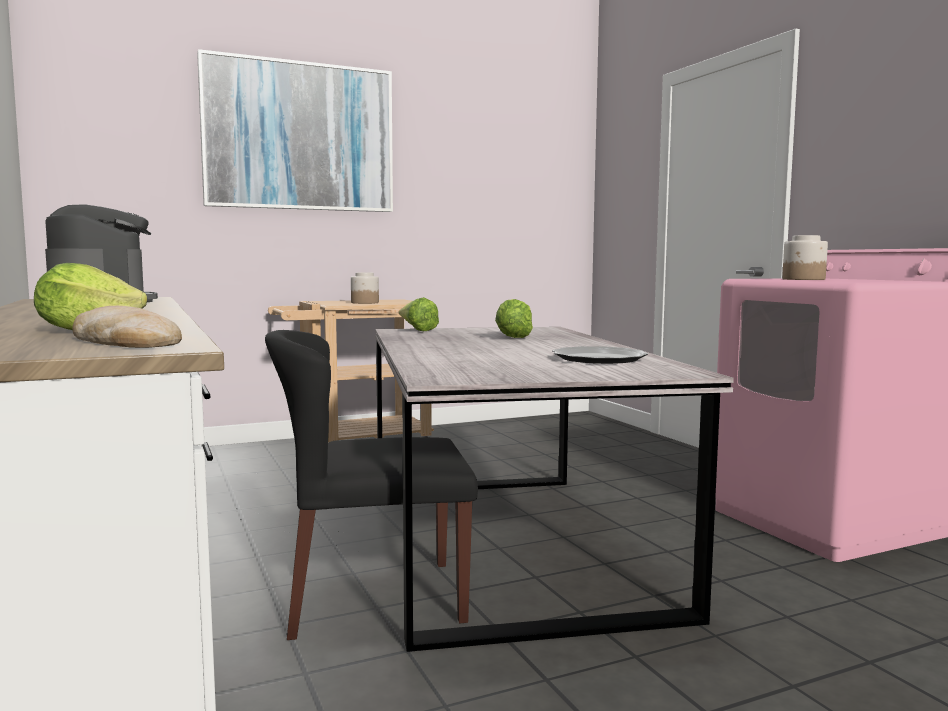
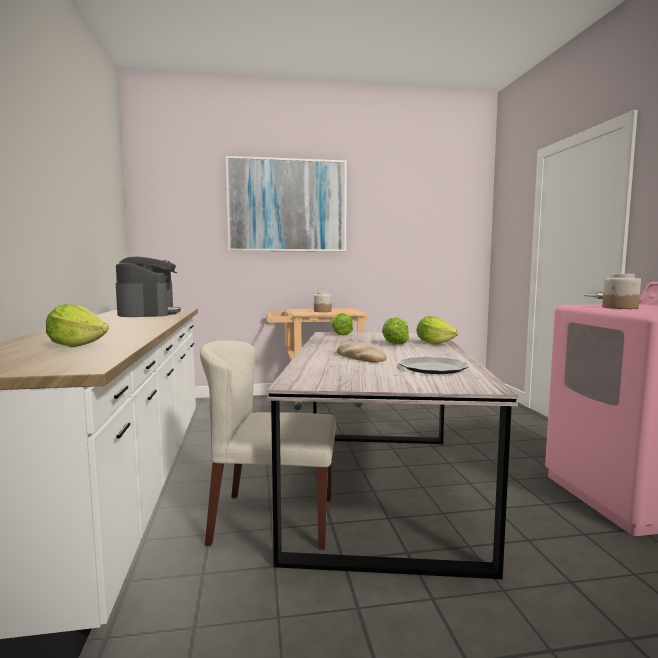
camera: 15 degrees right, 0 degrees up
bread [72,306,182,348] -> bread moved to [337,342,386,363]
black chair [265,330,478,640] -> beige chair [200,340,336,550]
none -> lettuce [416,316,458,344]

